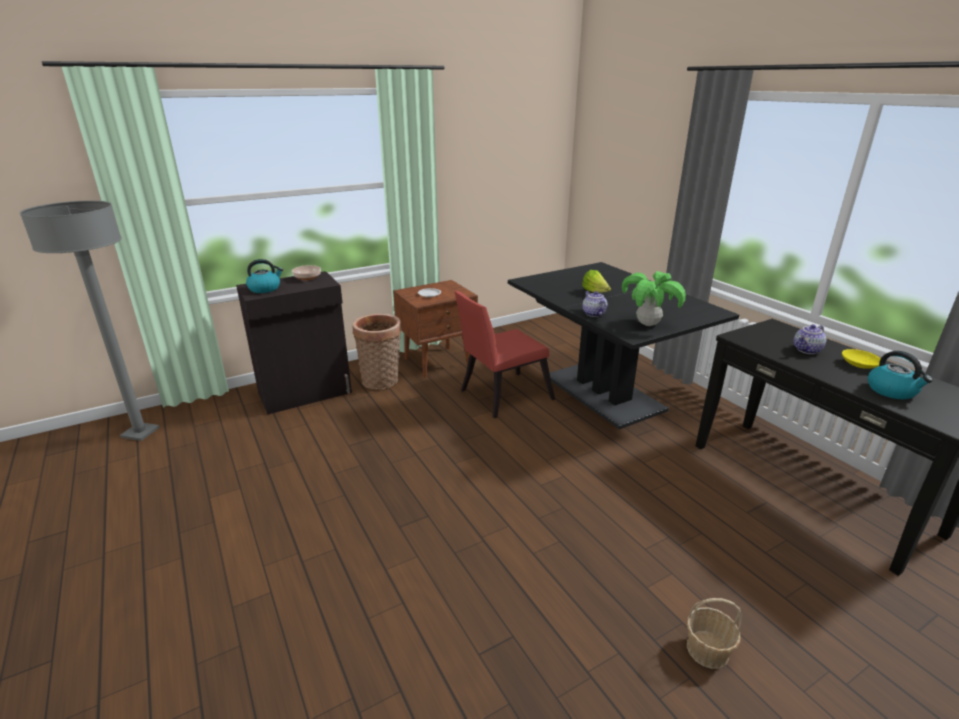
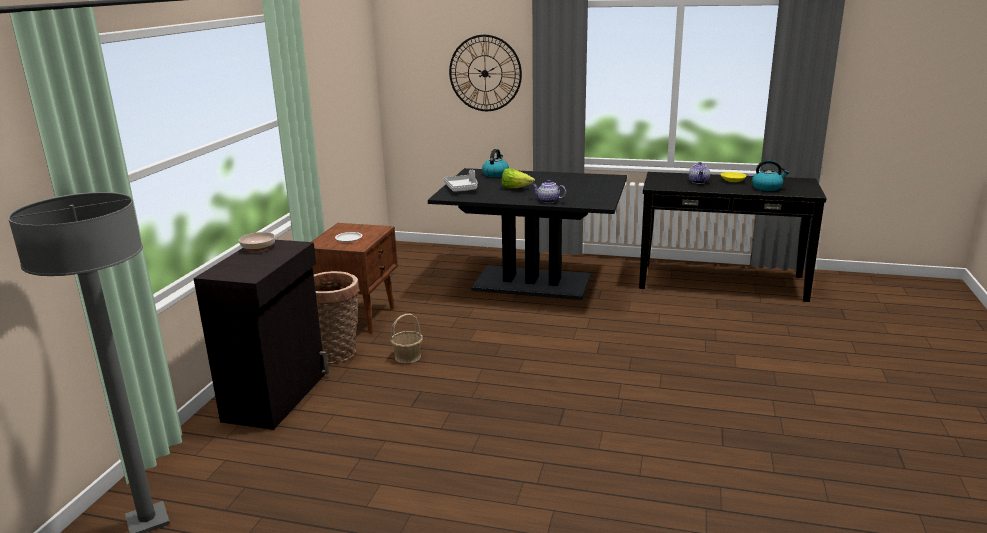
camera: 45 degrees left, 5 degrees down
kettle [246,259,283,293] -> kettle moved to [482,149,509,177]
red chair [454,291,555,418] -> none
potted plant [622,271,686,326] -> none
basket [687,598,742,669] -> basket moved to [390,314,423,363]
none -> grey tray [444,170,478,192]
none -> wall clock [449,35,522,111]

